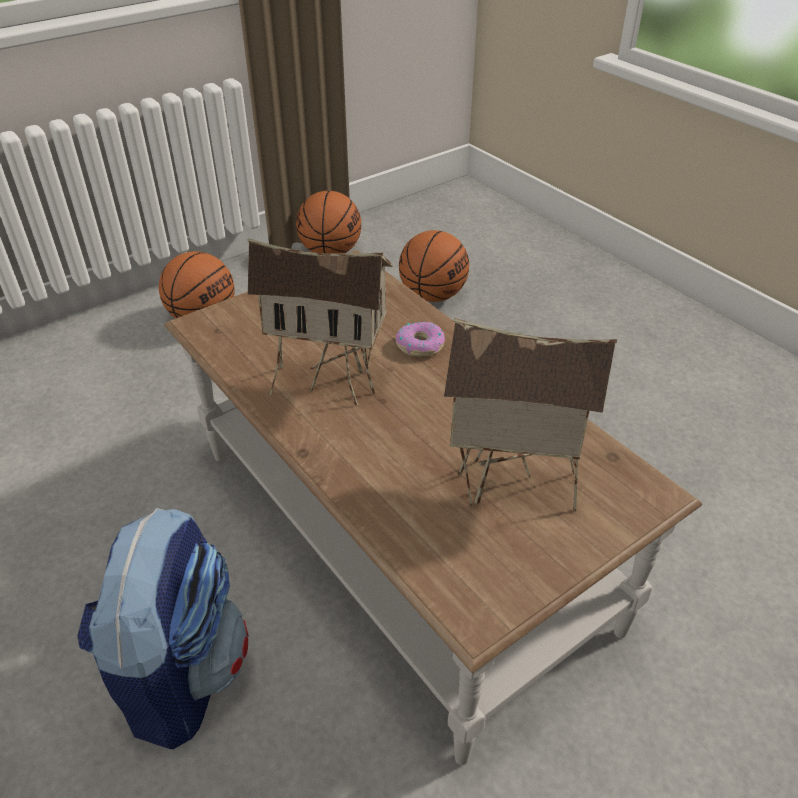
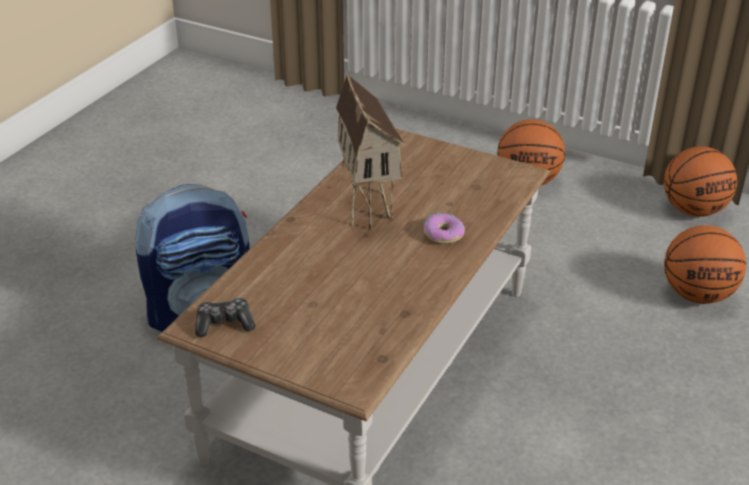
camera: 65 degrees right, 5 degrees down
toy house [444,318,617,512] -> none
none -> game controller [195,297,255,337]

